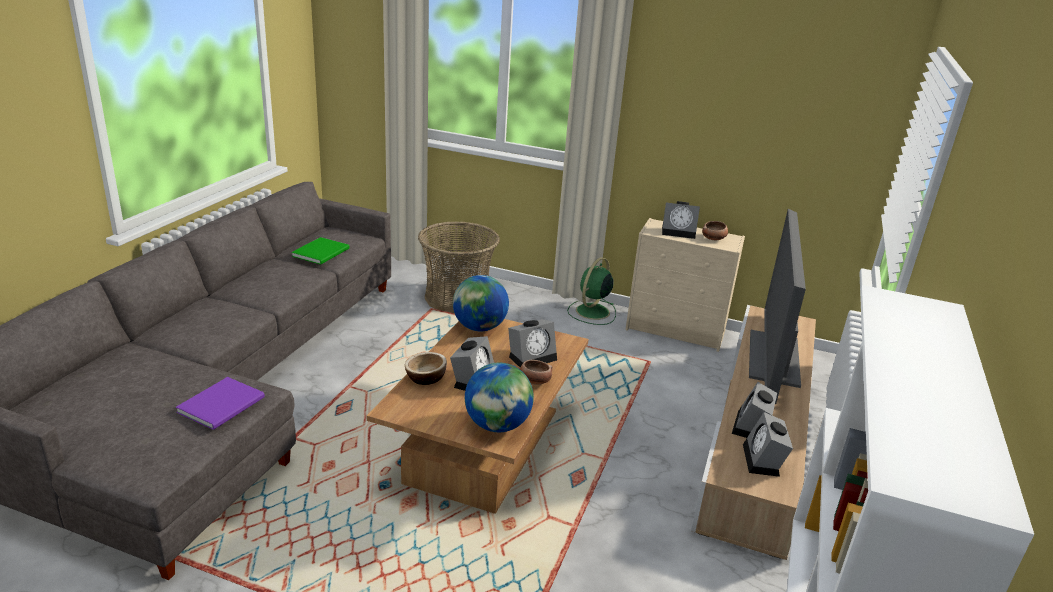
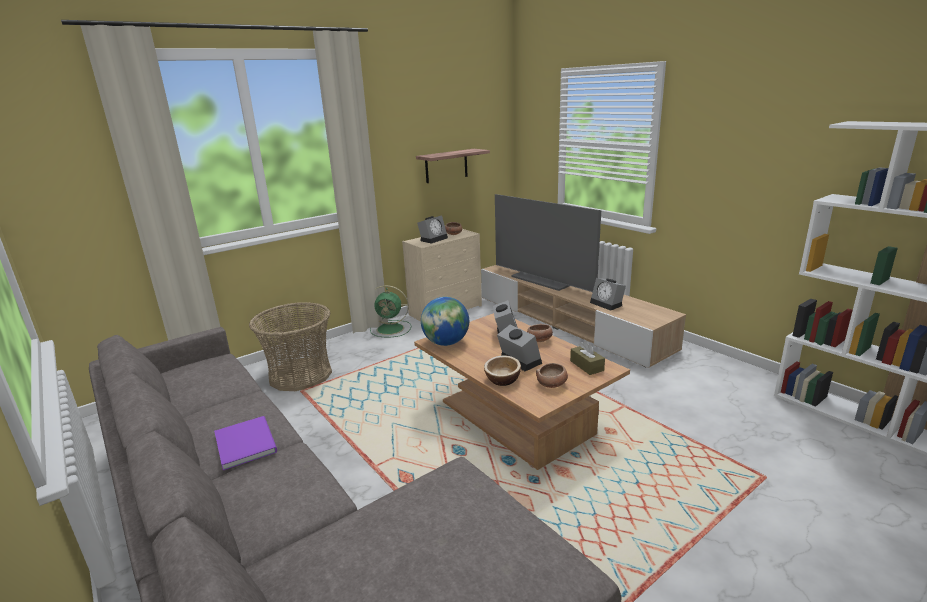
camera: 55 degrees left, 5 degrees down
purple book [176,377,265,430] -> purple book moved to [214,416,277,470]
green book [292,237,350,265] -> none
globe [465,363,534,432] -> brown tissue box [570,341,605,375]
green fan [567,257,616,325] -> green fan turned 60 degrees counterclockwise [370,285,411,337]
alarm clock [743,412,793,477] -> none
none -> shelf [416,149,490,183]
none -> bowl [536,363,568,388]

